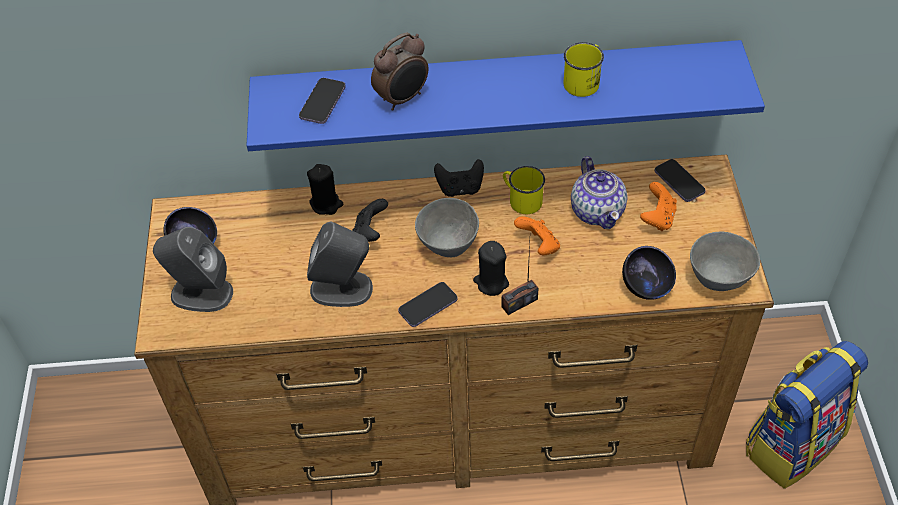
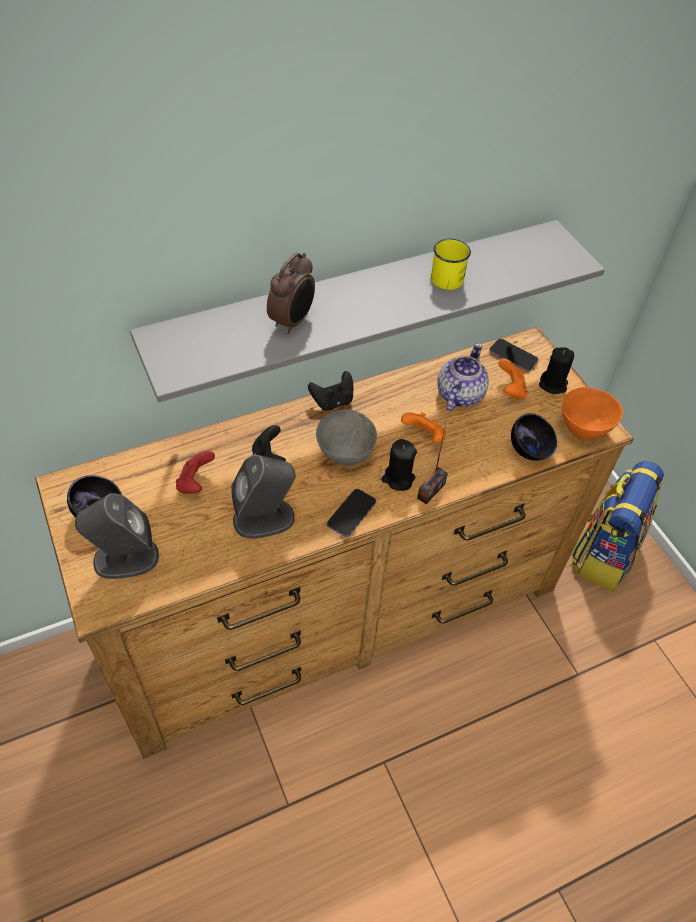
camera: 25 degrees left, 0 degrees up
blue shelf [246,40,765,151] -> grey shelf [130,220,605,402]
phone [299,78,346,124] -> none
black candle [307,164,343,215] -> black candle moved to [539,347,574,394]
yellow mug [503,166,545,214] -> none
teapot [571,156,628,229] -> teapot turned 120 degrees counterclockwise [438,343,489,411]
grey bowl [690,232,760,291] -> orange bowl [562,387,623,440]
none -> red game controller [176,451,215,494]

